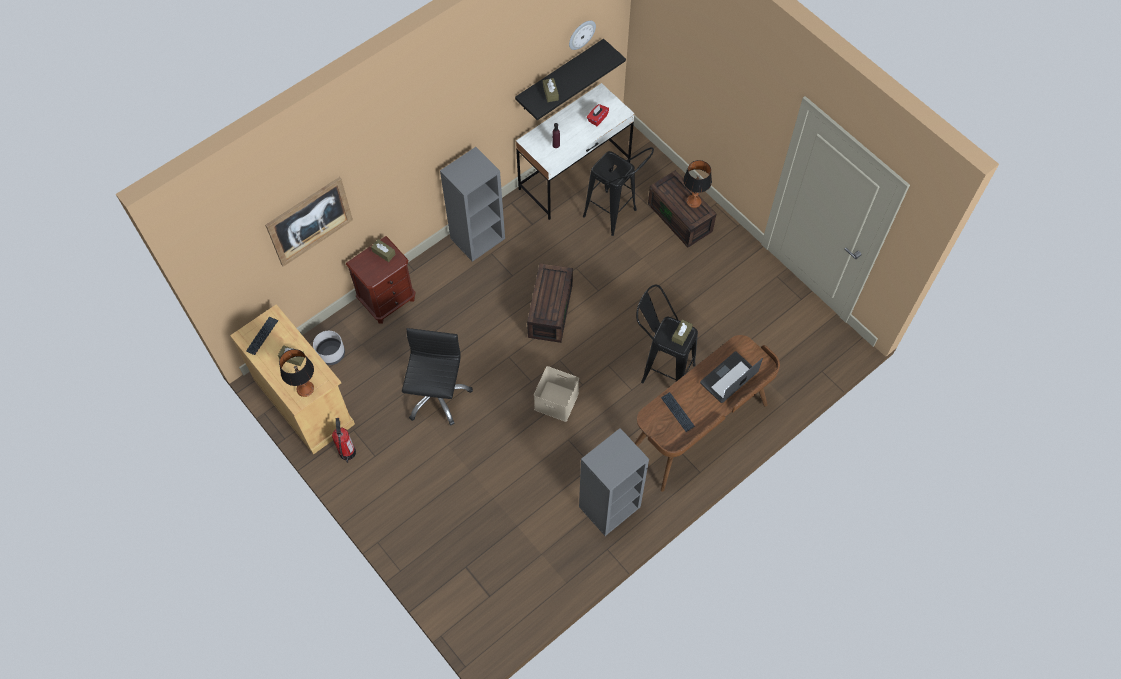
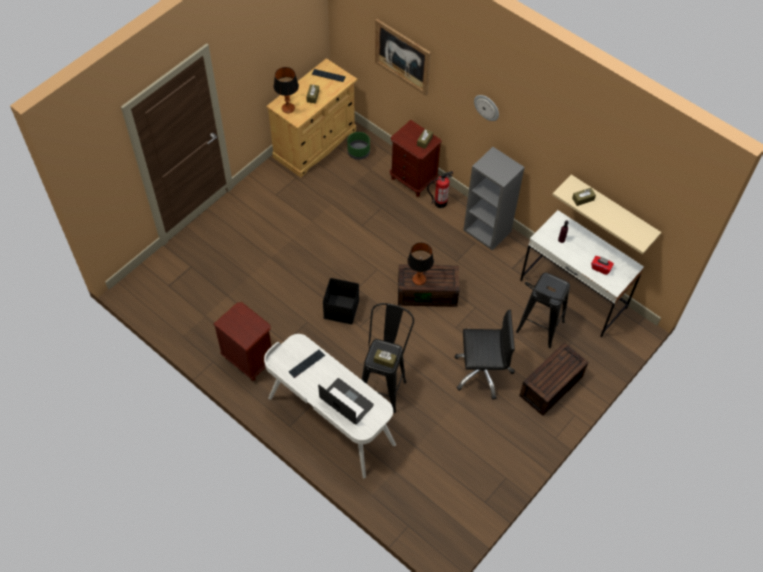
camera: 80 degrees right, 5 degrees down
grey planter [313,331,345,365] -> green planter [347,132,370,160]
fire extinguisher [332,418,356,463] -> fire extinguisher moved to [427,171,453,208]
black office chair [402,328,473,425] -> black office chair moved to [454,310,515,400]
black shelf [515,39,626,120] -> beige shelf [552,175,661,254]
beige storage box [534,366,579,422] -> black storage box [323,278,359,325]
wall clock [569,21,596,50] -> wall clock moved to [474,95,499,121]
grey bookcase [579,428,649,536] -> brown nightstand [213,302,272,381]
brown desk [635,335,780,492] -> white desk [264,334,396,478]
table lamp [683,160,712,208] -> table lamp moved to [408,242,434,285]

